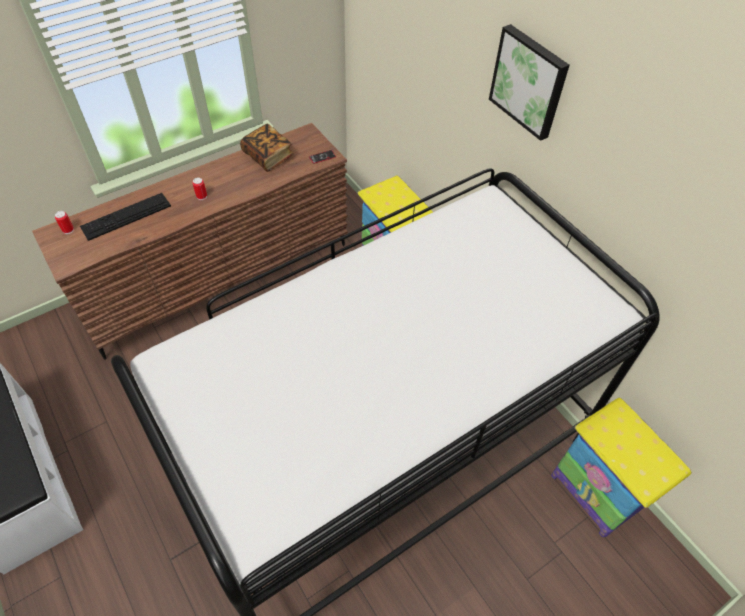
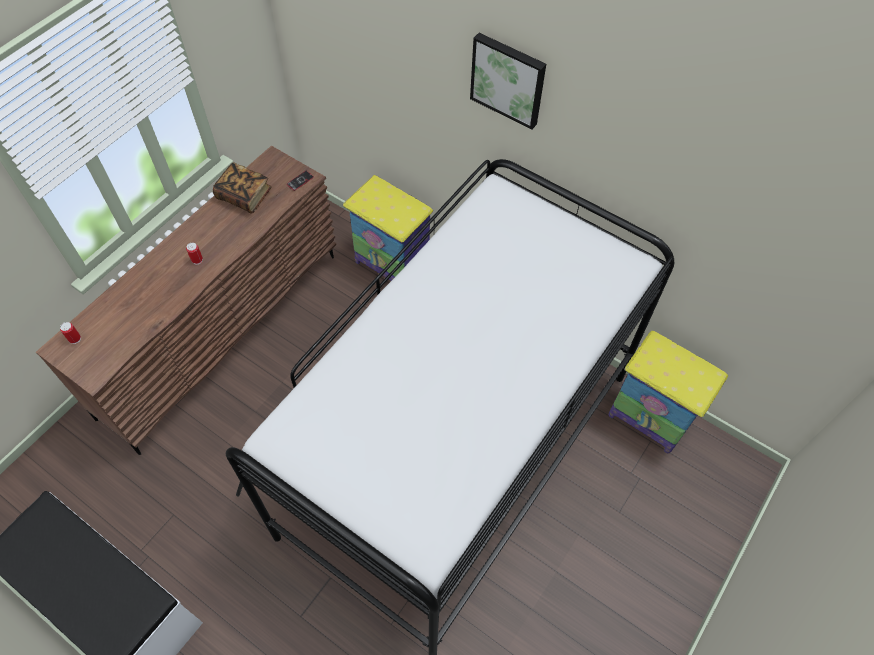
camera: 20 degrees left, 5 degrees up
keyboard [80,193,171,241] -> none

